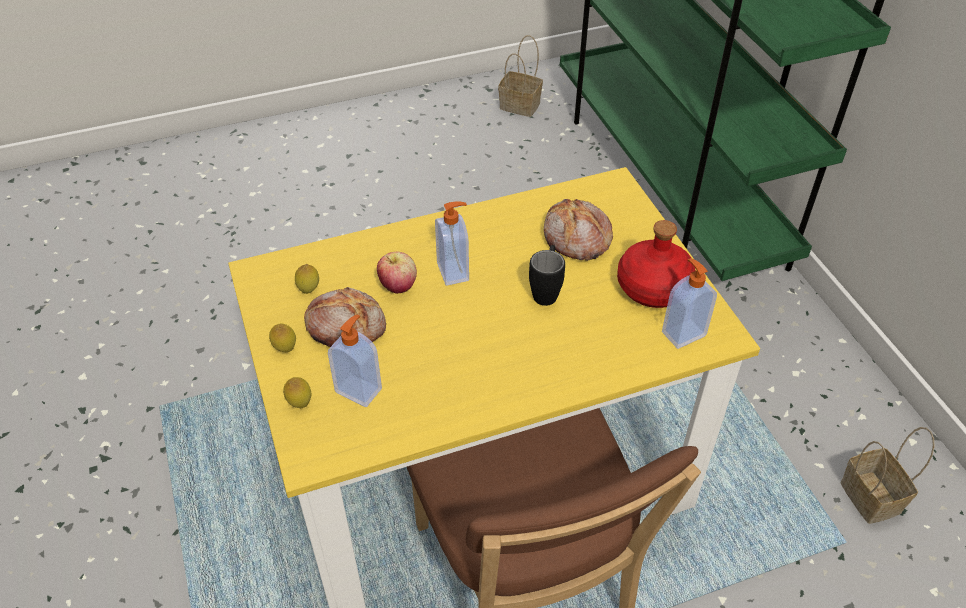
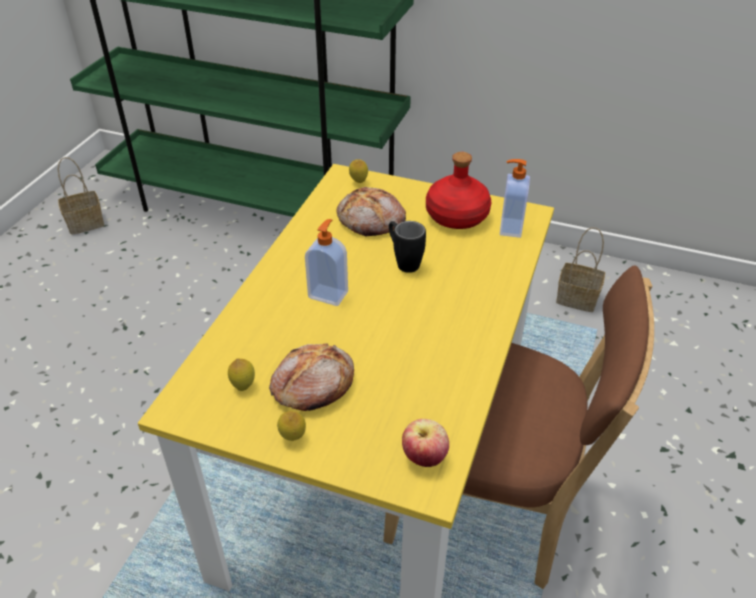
camera: 50 degrees left, 5 degrees down
lemon [283,377,311,408] -> lemon moved to [349,159,368,183]
soap dispenser [328,314,382,407] -> none
apple [377,252,417,294] -> apple moved to [402,419,449,467]

